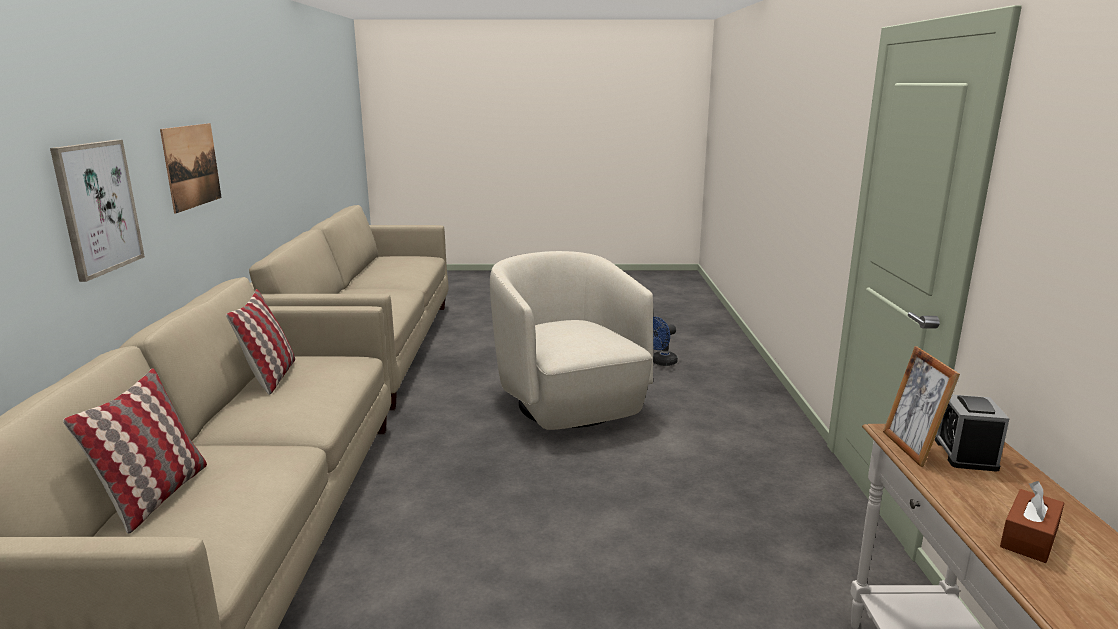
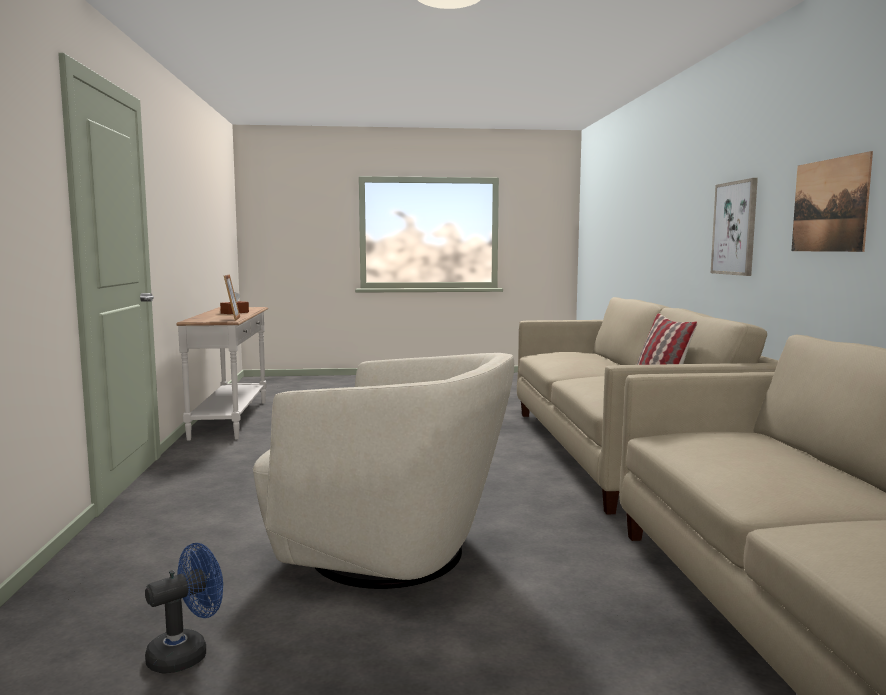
camera: 175 degrees right, 10 degrees down
pillow [63,368,207,534] -> none
beige armchair [490,251,653,430] -> beige armchair turned 45 degrees counterclockwise [253,353,514,589]
alarm clock [935,395,1009,472] -> none

